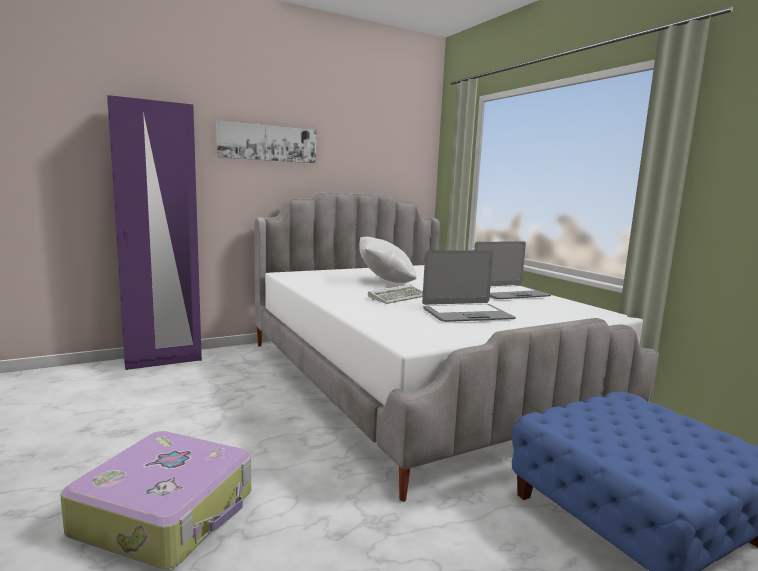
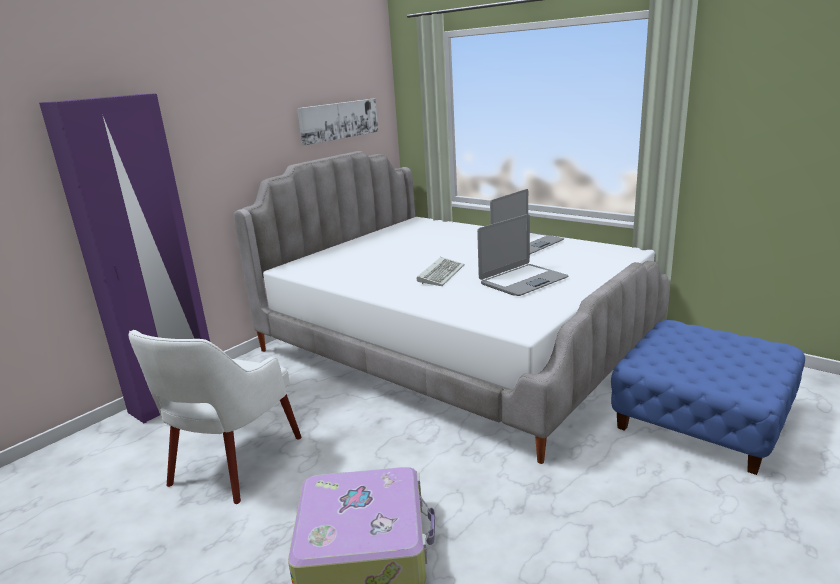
camera: 20 degrees left, 10 degrees up
picture [216,121,317,163] -> picture moved to [297,99,378,145]
white pillow [359,237,417,283] -> none
none -> white armchair [129,330,301,504]

